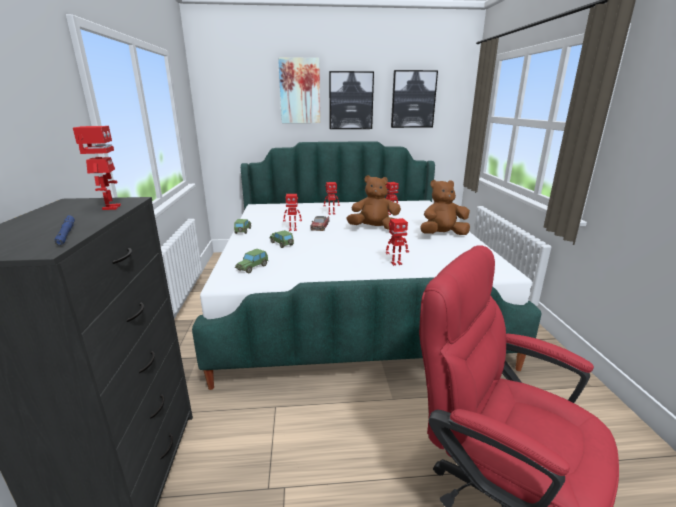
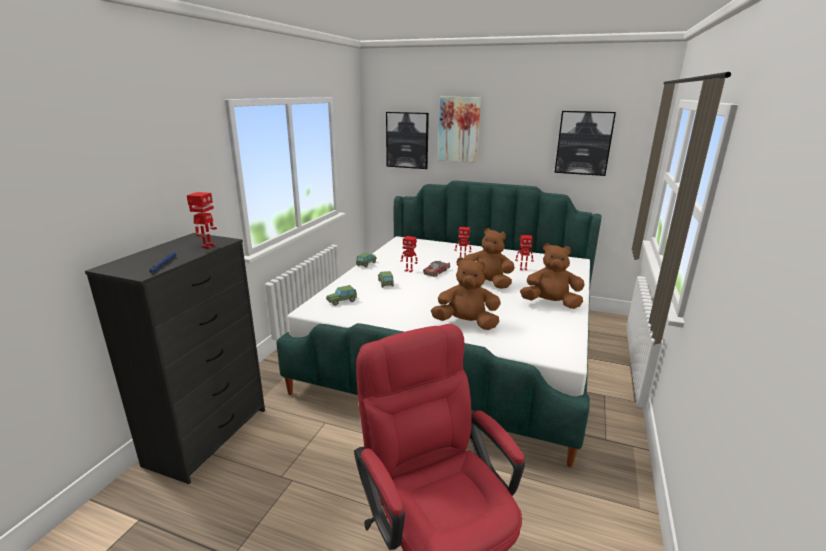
camera: 25 degrees right, 0 degrees up
picture [329,71,374,129] -> picture moved to [386,112,429,169]
toy robot [386,218,409,266] -> brown plush toy [431,257,501,330]

